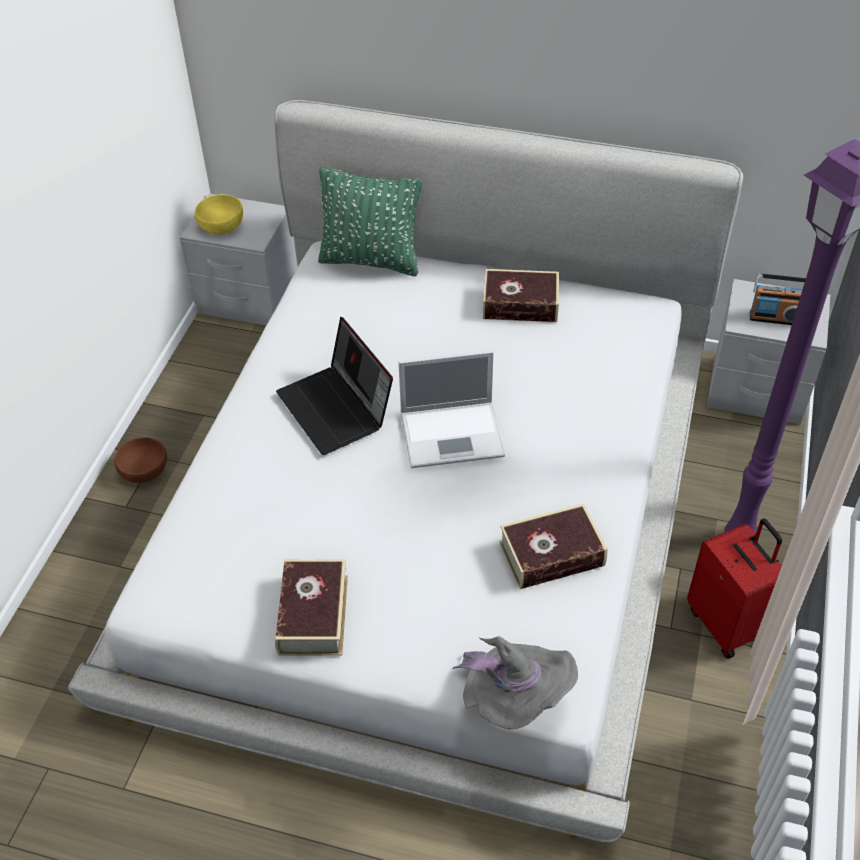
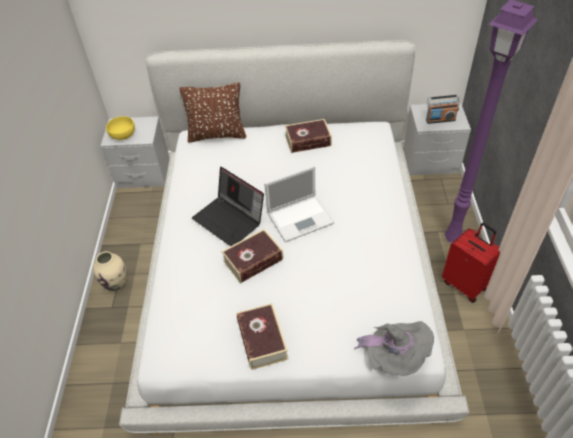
camera: 15 degrees left, 0 degrees up
brown bowl [114,437,167,483] -> beige vase [93,251,127,291]
green pillow [318,167,422,276] -> brown pillow [180,83,246,143]
book [499,503,608,589] -> book moved to [221,229,283,283]

